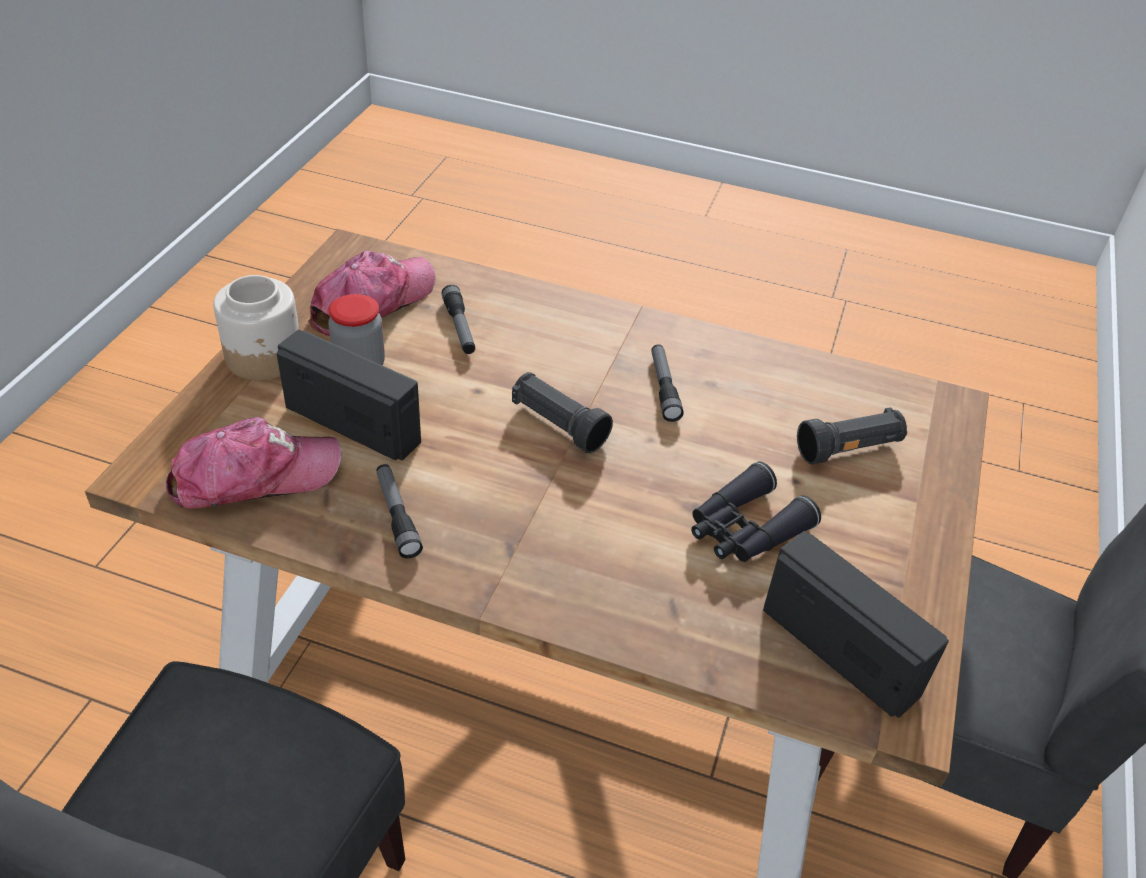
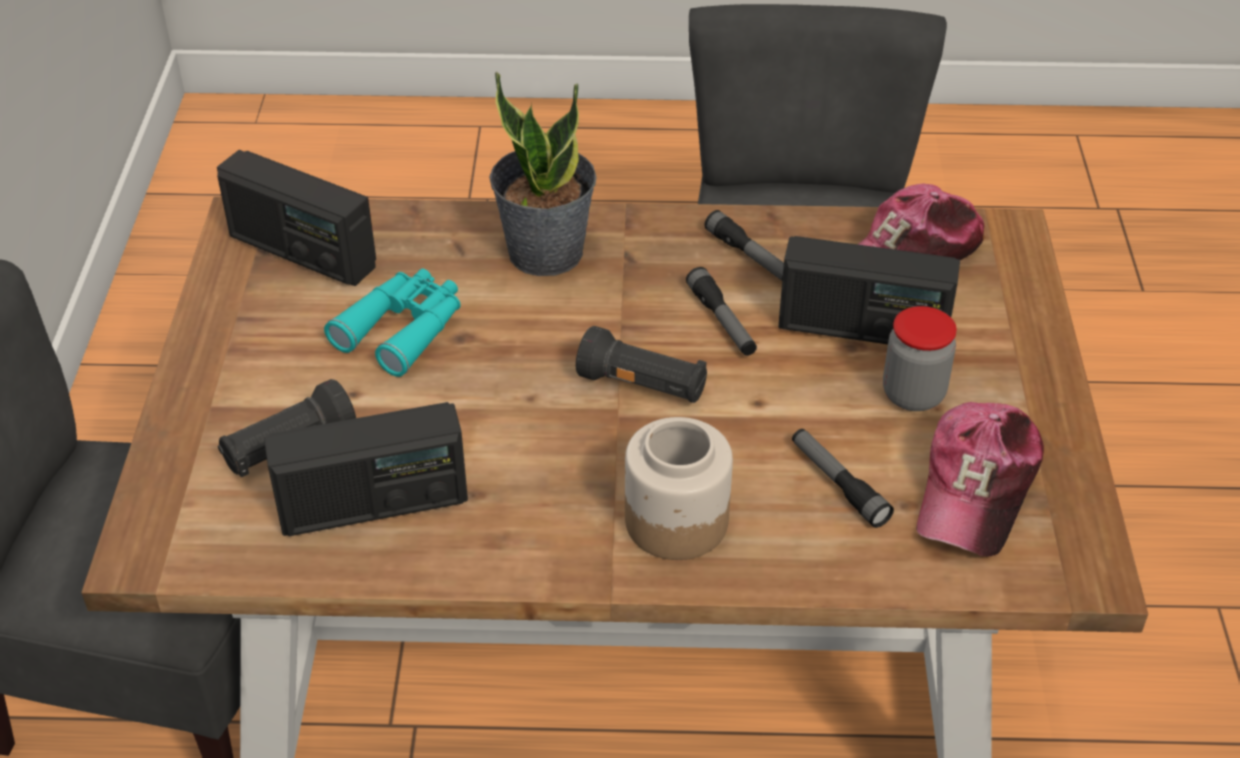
camera: 165 degrees right, 0 degrees up
jar [213,275,299,380] -> jar moved to [625,417,733,560]
flashlight [652,344,684,422] -> flashlight moved to [686,267,757,356]
black binoculars [691,462,821,562] -> turquoise binoculars [324,269,461,377]
none -> radio [264,402,468,536]
none -> potted plant [489,71,597,276]

